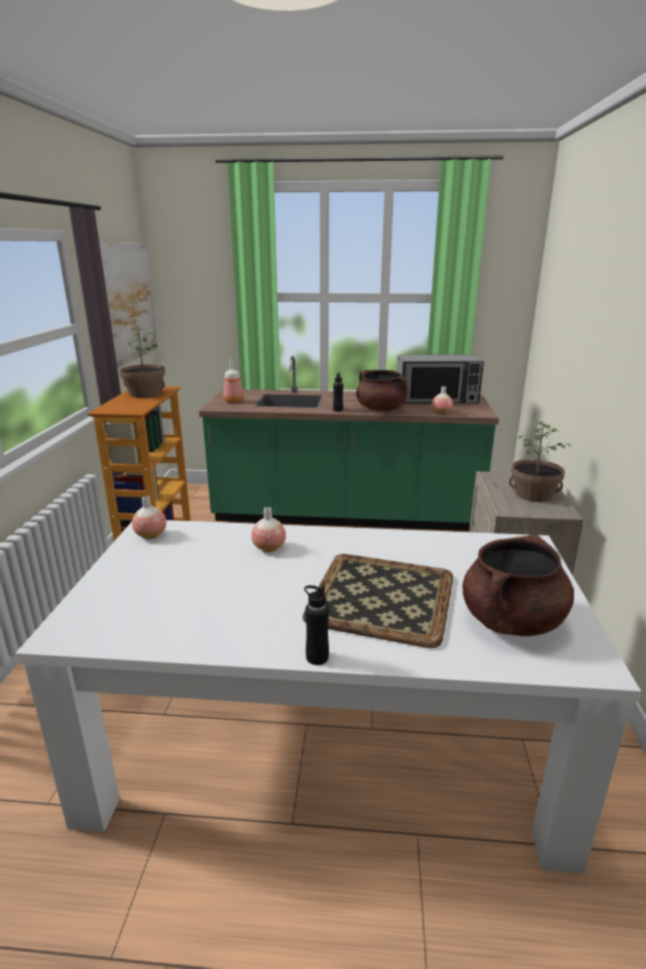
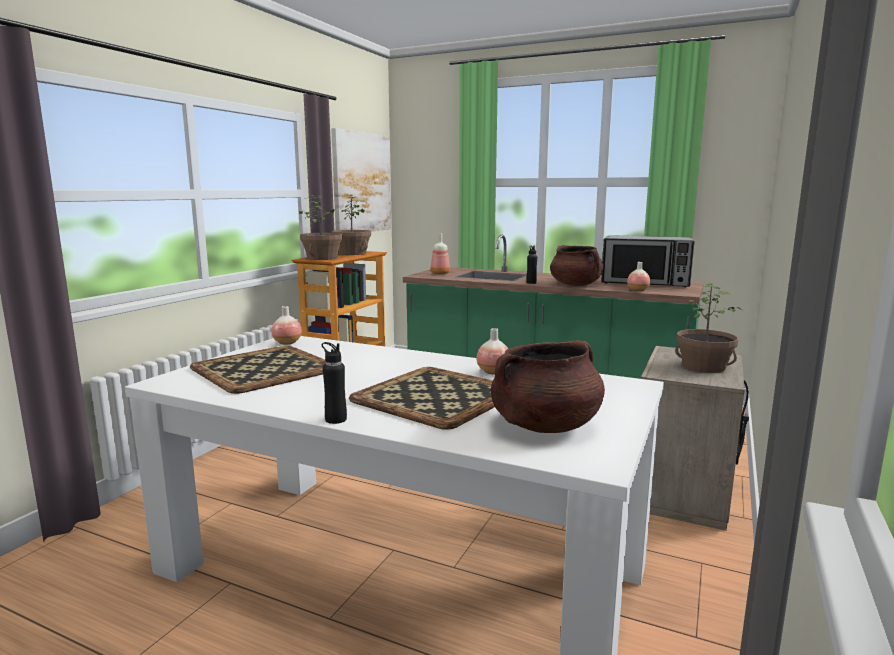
camera: 20 degrees right, 10 degrees down
vase [251,507,286,552] -> vase moved to [477,328,508,375]
none -> tray [190,346,326,394]
none -> potted plant [299,194,343,260]

